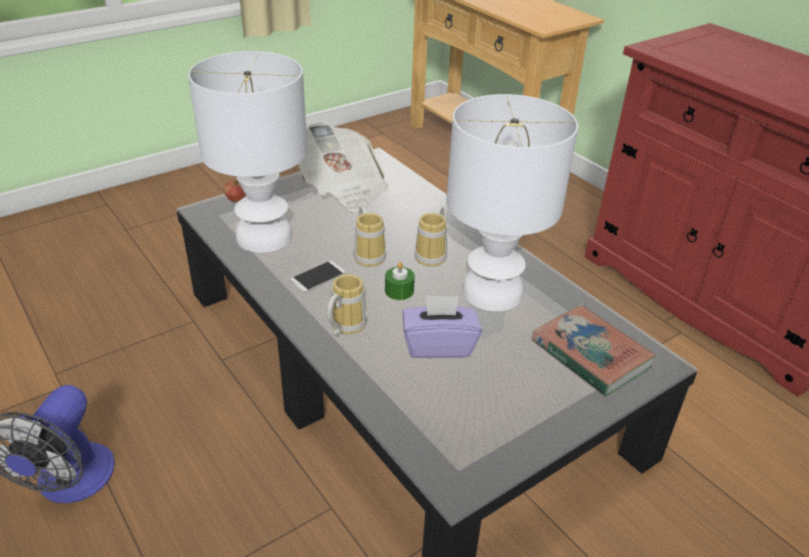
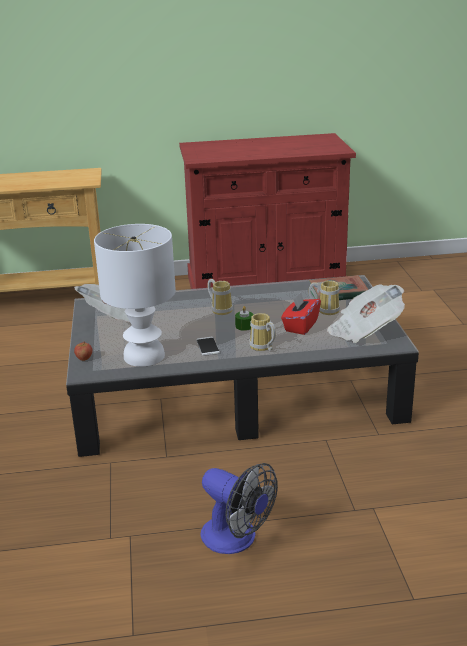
camera: 60 degrees left, 10 degrees down
mug [353,206,386,267] -> mug moved to [308,280,340,315]
purple tissue box [403,295,482,358] -> red tissue box [281,292,321,335]
white table lamp [447,94,578,311] -> none
none -> newspaper [327,284,405,343]

